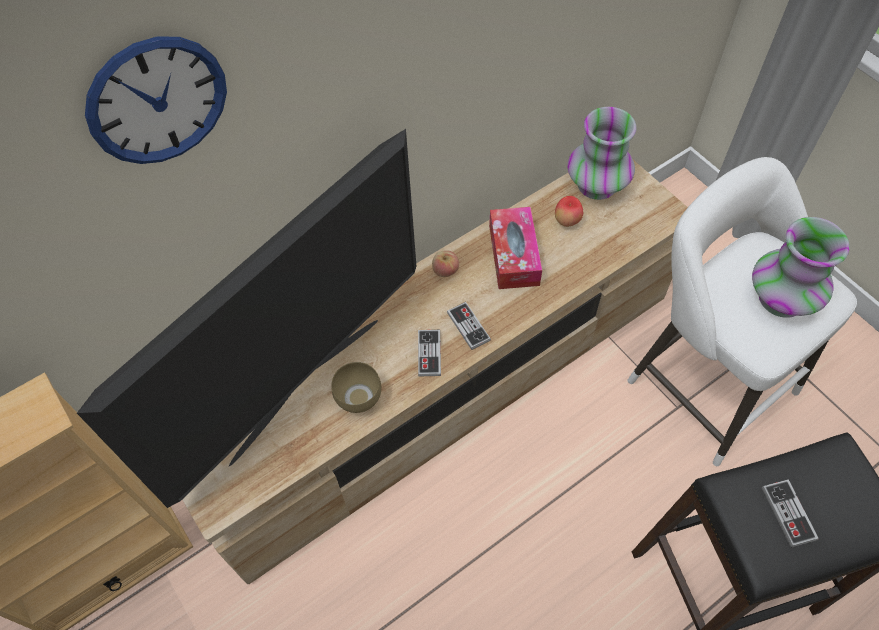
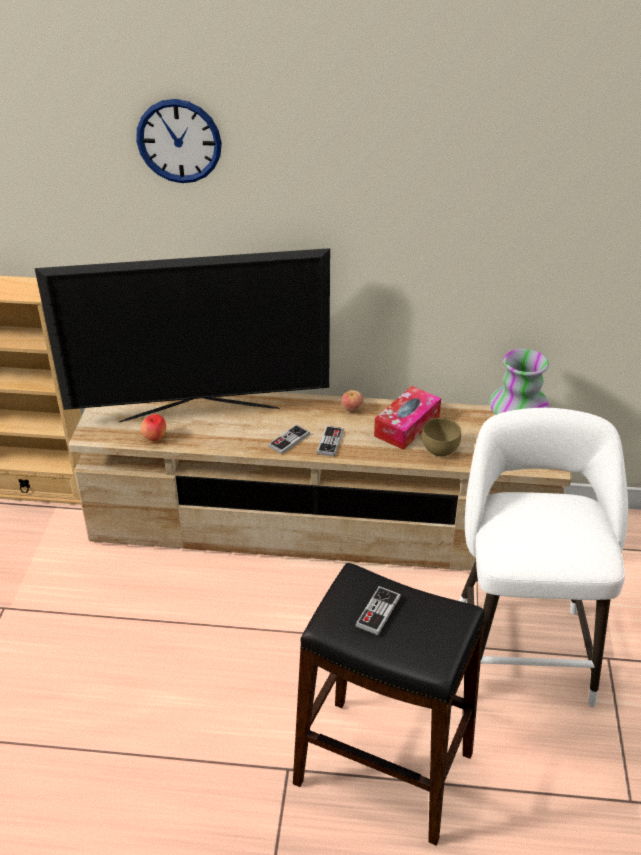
camera: 40 degrees right, 20 degrees down
brown bowl [331,362,381,413] -> brown bowl moved to [422,418,461,457]
apple [555,196,583,227] -> apple moved to [141,414,166,441]
vase [752,217,850,318] -> none

